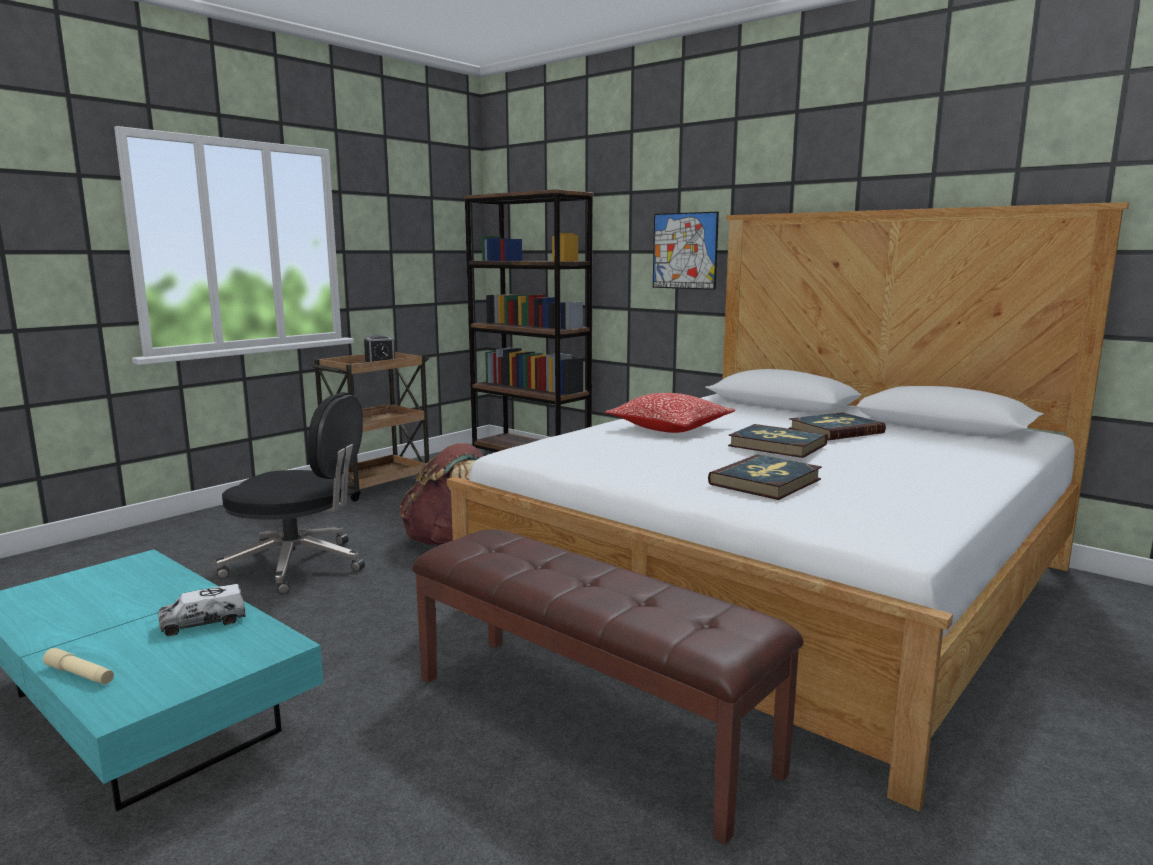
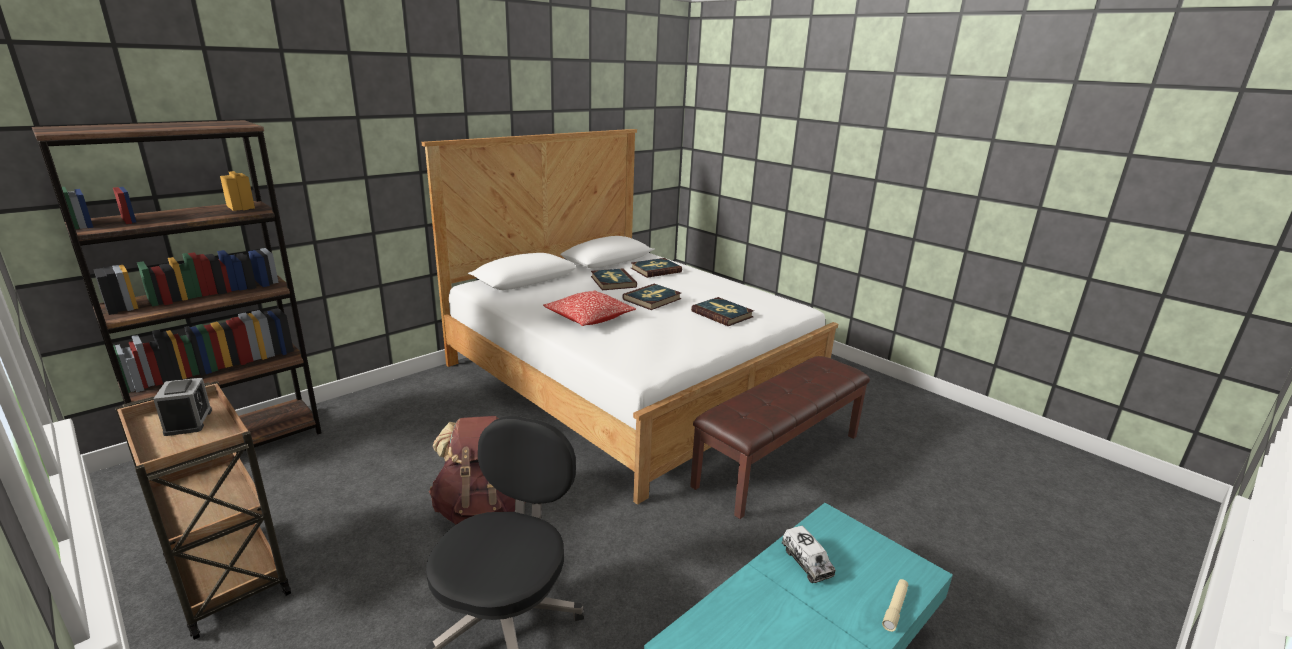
camera: 85 degrees left, 10 degrees up
picture [653,212,719,290] -> none
none -> book [631,258,682,278]

